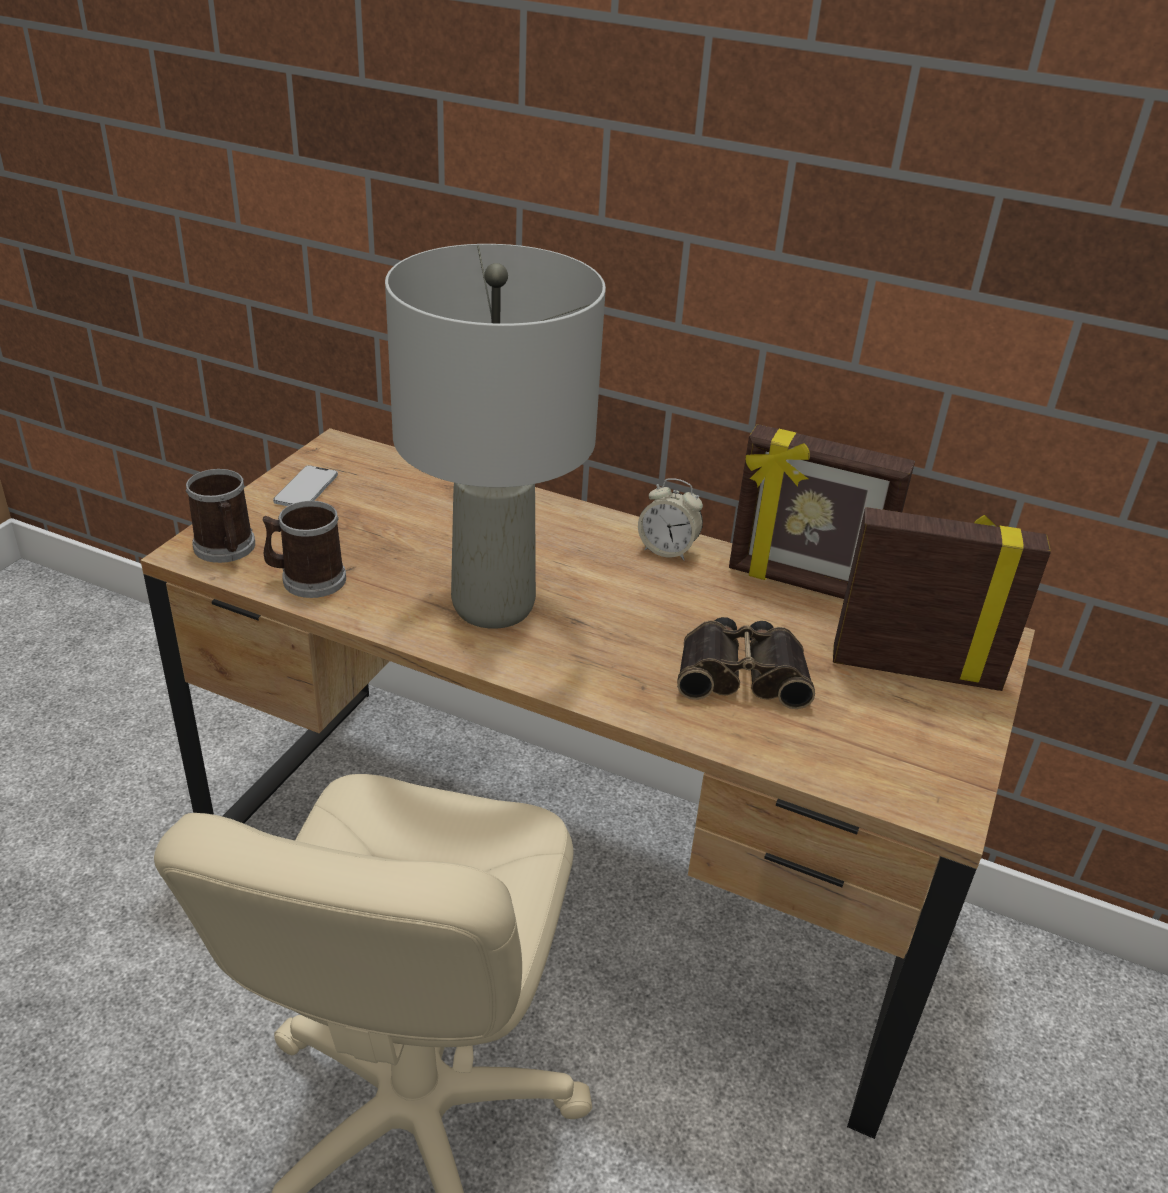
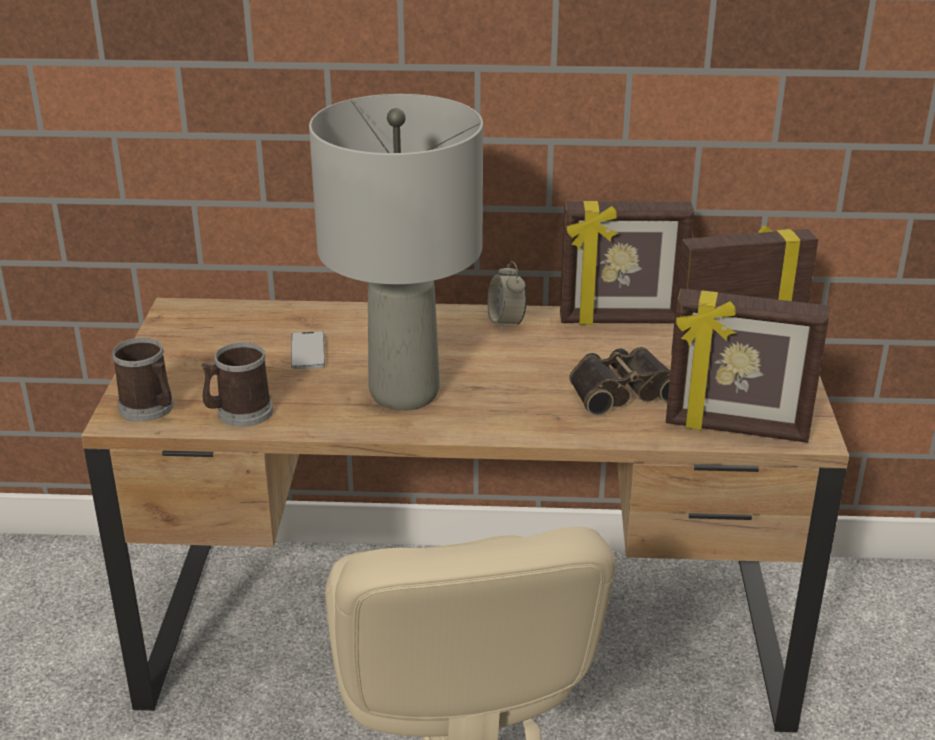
camera: 20 degrees left, 5 degrees down
phone [273,465,338,506] -> phone moved to [291,331,325,369]
alarm clock [638,478,703,561] -> alarm clock turned 75 degrees clockwise [488,261,527,331]
none -> picture frame [666,288,829,443]

